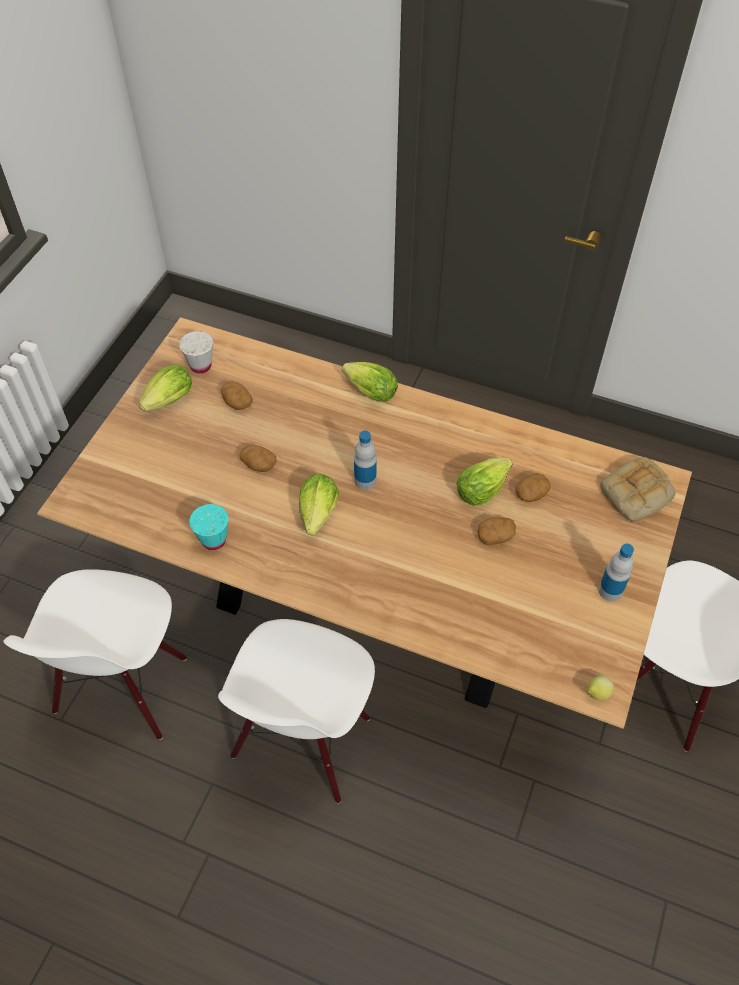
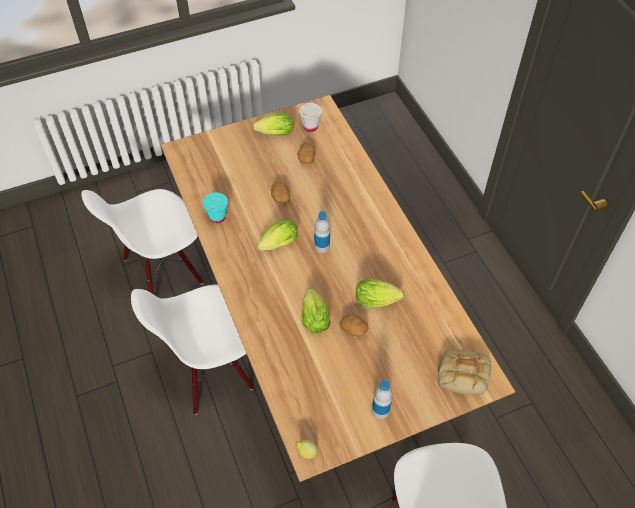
camera: 45 degrees right, 0 degrees up
lettuce [342,362,398,402] -> lettuce moved to [301,288,331,334]
potato [516,473,551,502] -> none

